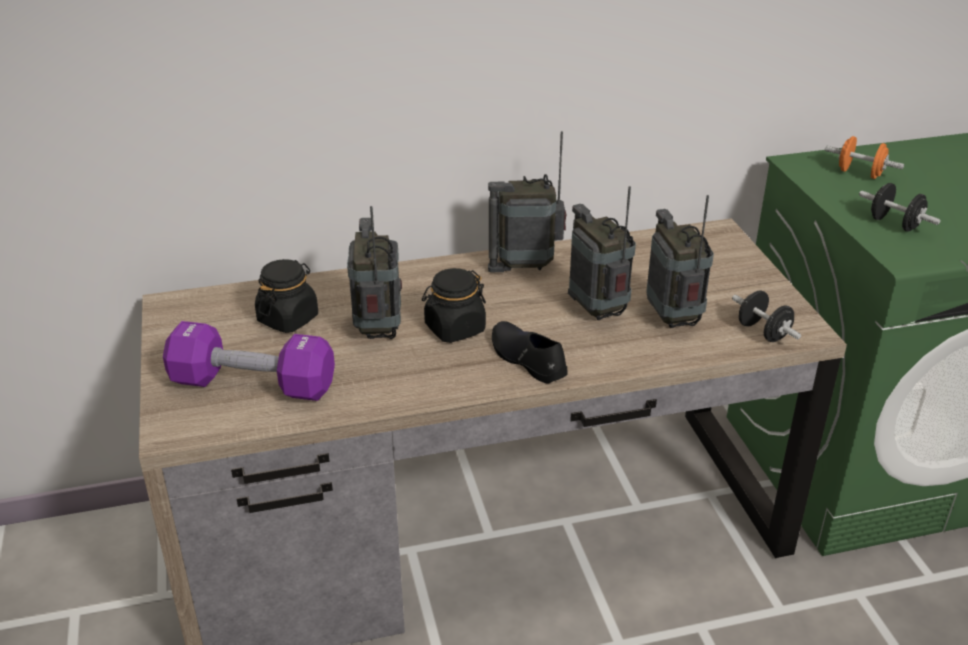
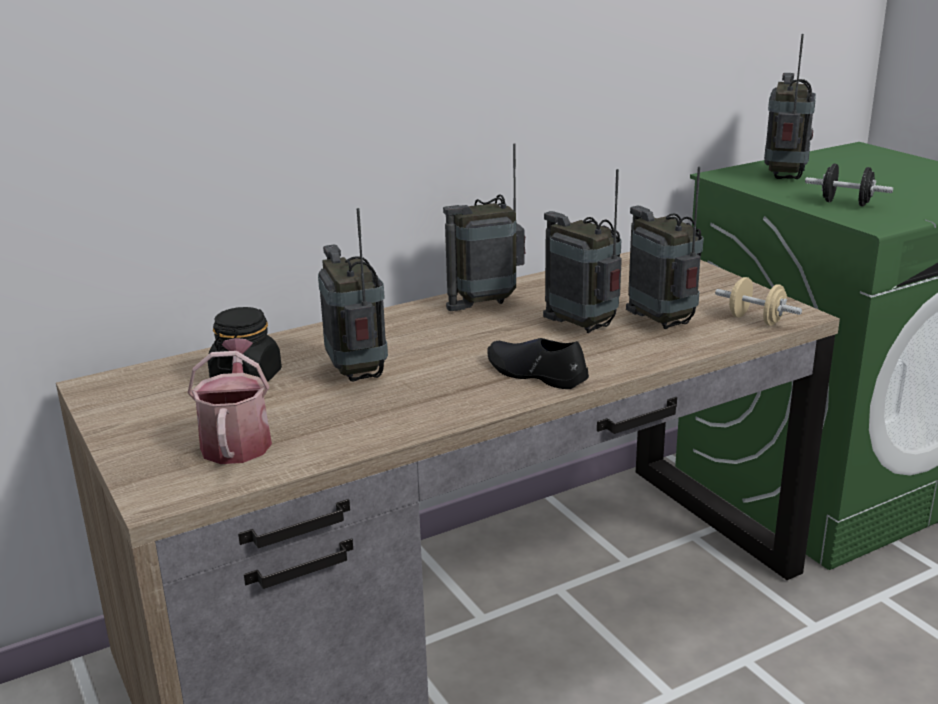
camera: 15 degrees left, 10 degrees down
purple dumbbell [163,321,335,401] -> watering can [188,338,272,464]
black jar [422,268,486,343] -> none
black dumbbell [732,290,801,342] -> beige dumbbell [715,277,802,326]
orange dumbbell [825,136,904,179] -> radio [764,34,816,179]

